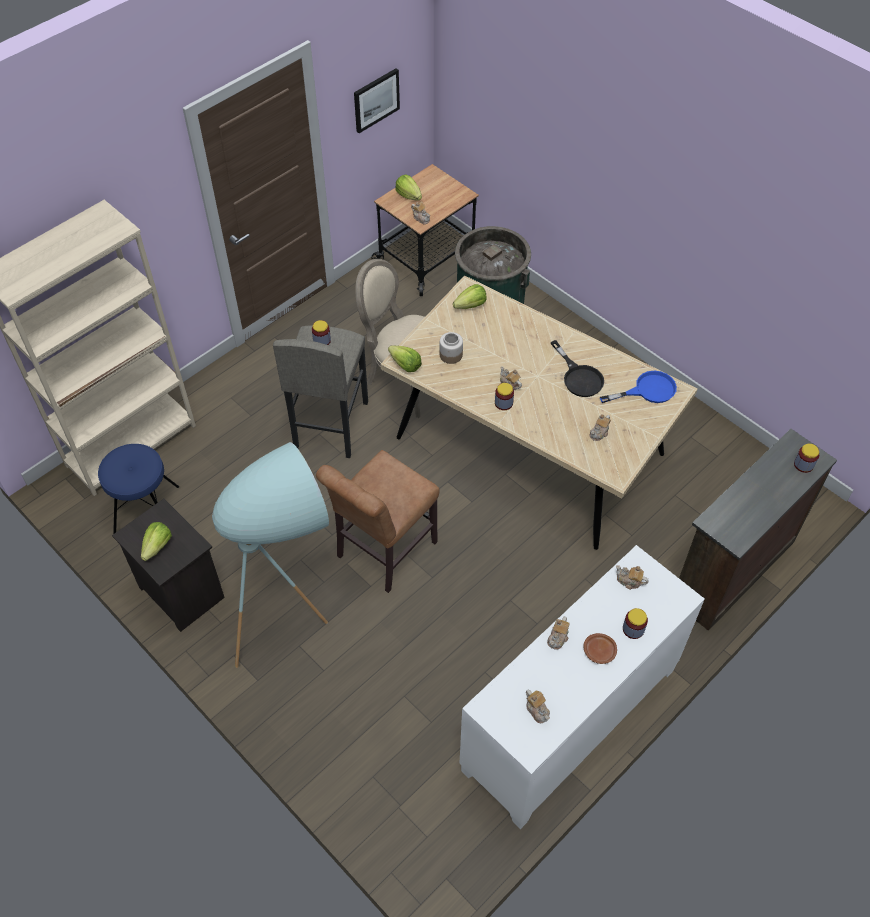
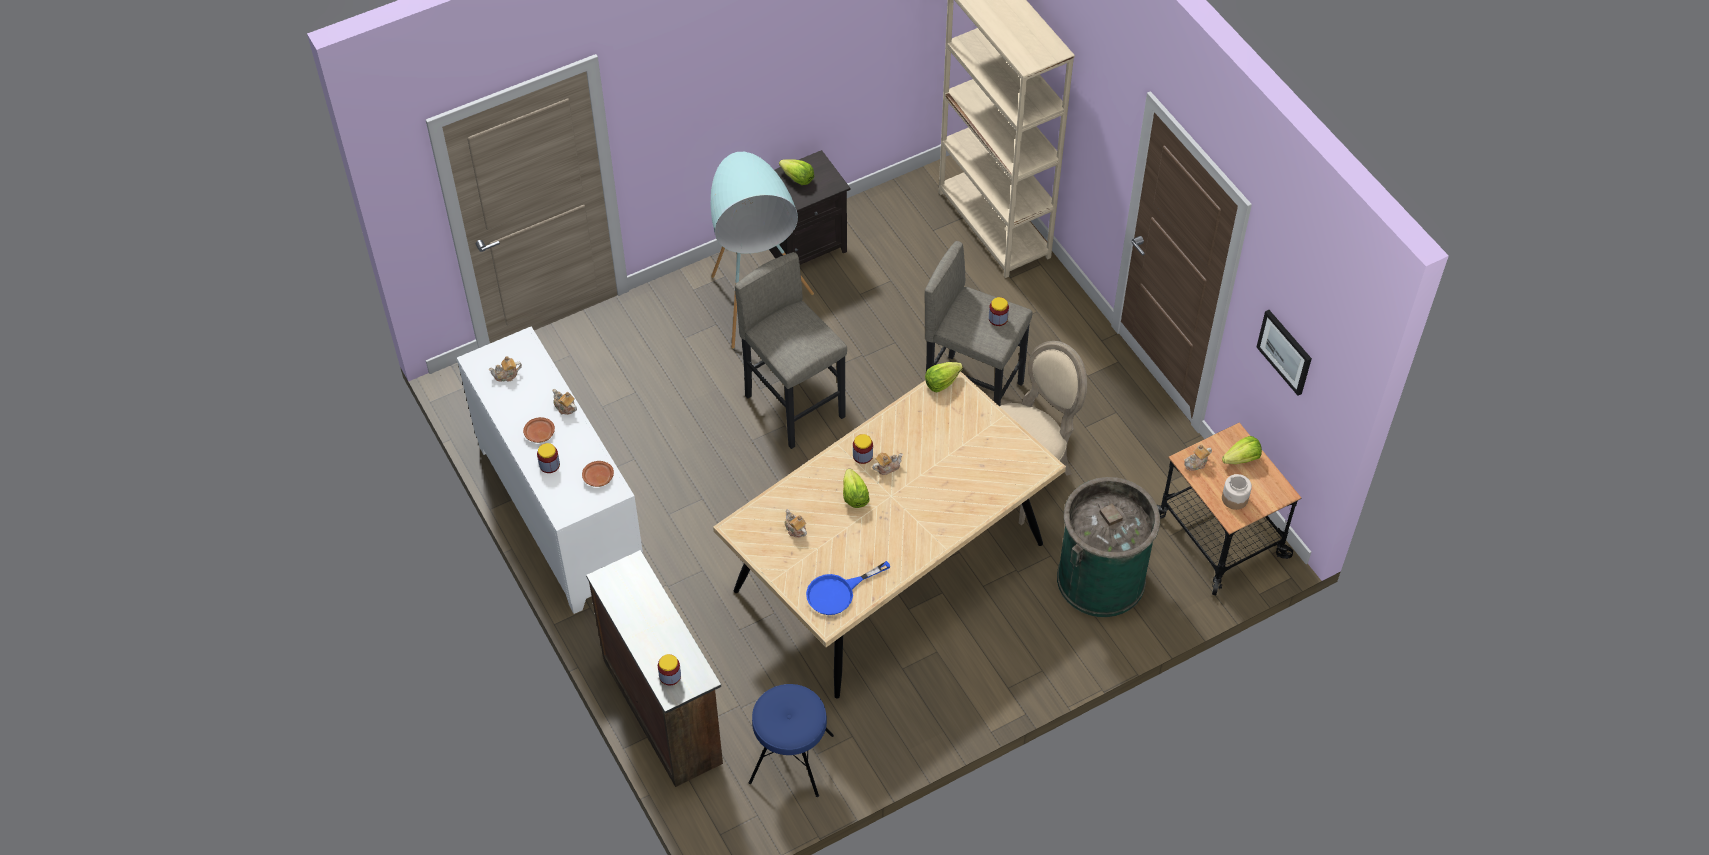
camera: 105 degrees right, 0 degrees up
blue stool [98,444,179,534] -> blue stool moved to [748,684,834,797]
brown chair [316,450,440,593] -> grey stool [735,252,847,449]
jar [440,332,463,364] -> jar moved to [1222,474,1252,510]
lettuce [453,284,487,309] -> lettuce moved to [843,469,870,508]
black frying pan [551,340,604,397] -> none
blue frying pan [600,371,677,403] -> blue frying pan turned 60 degrees clockwise [806,561,891,615]
teapot [616,565,649,590] -> brown plate [582,461,614,487]

